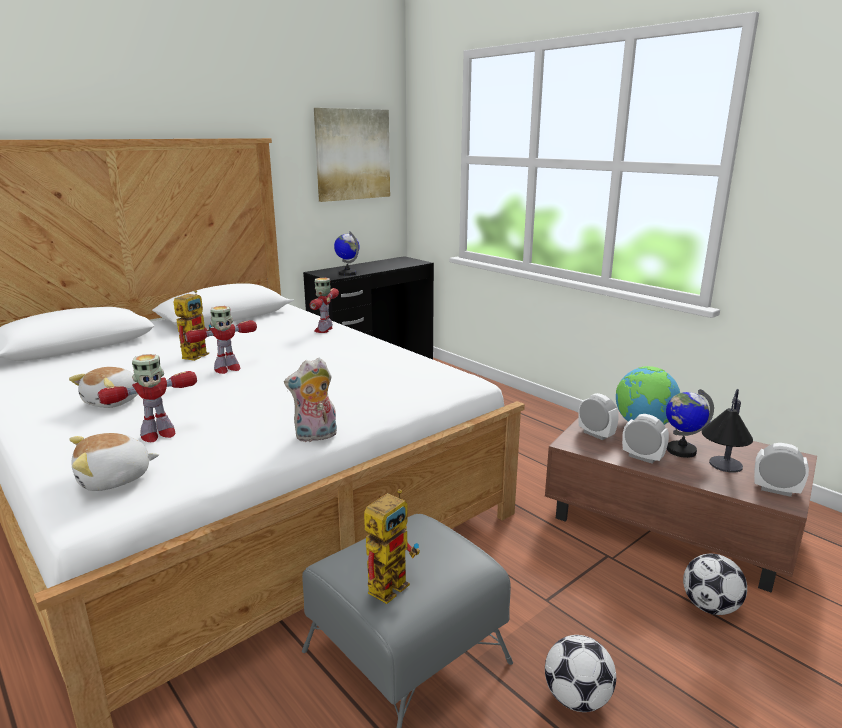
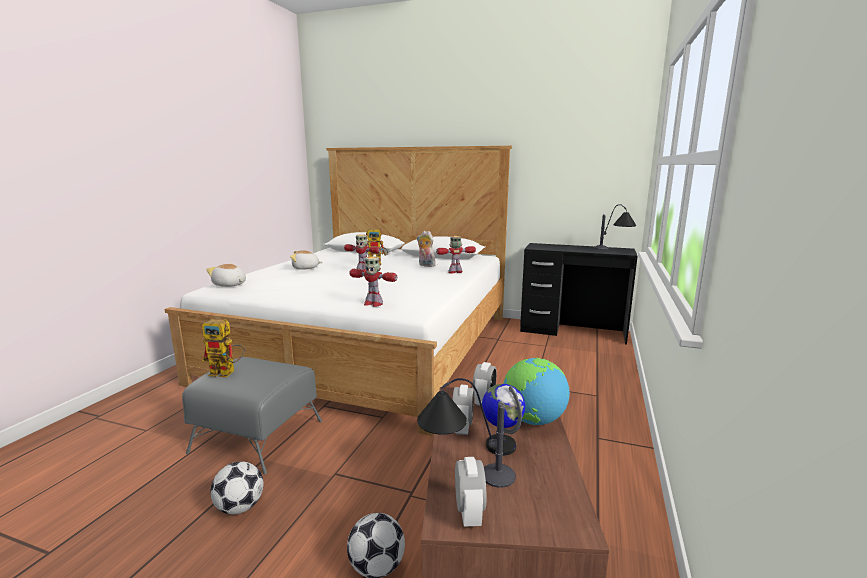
camera: 60 degrees right, 5 degrees down
toy robot [98,354,197,442] -> toy robot moved to [349,257,397,307]
plush toy [284,357,337,442] -> plush toy moved to [417,231,435,267]
picture [314,108,390,202] -> none
globe [334,231,360,276] -> none
none -> table lamp [593,204,636,250]

